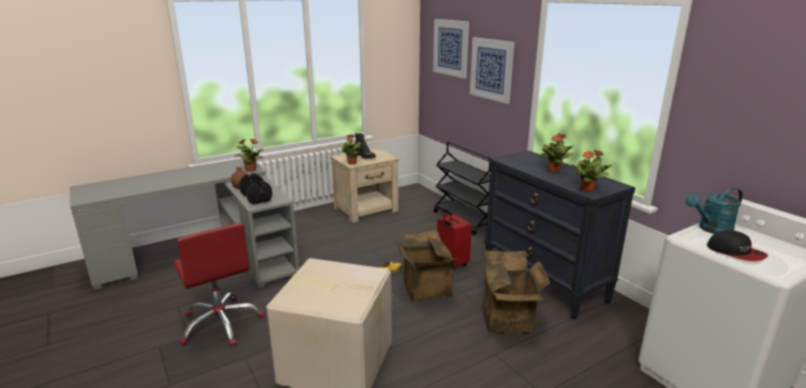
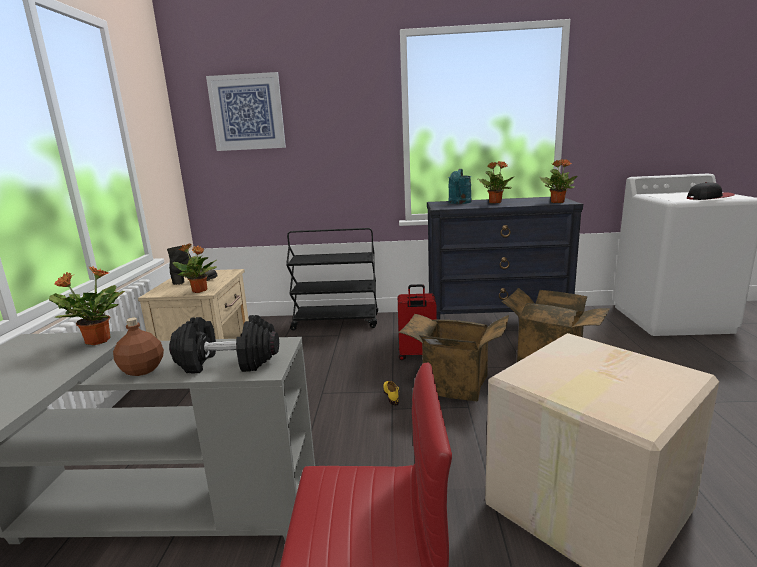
camera: 55 degrees left, 5 degrees down
picture [470,37,515,104] -> none
turquoise watering can [686,188,743,234] -> turquoise watering can moved to [448,169,472,204]

